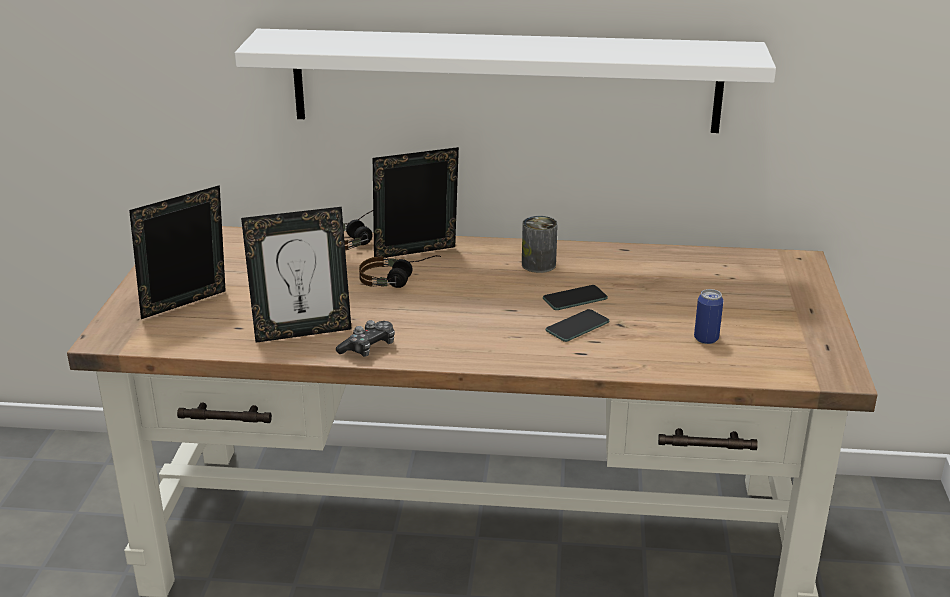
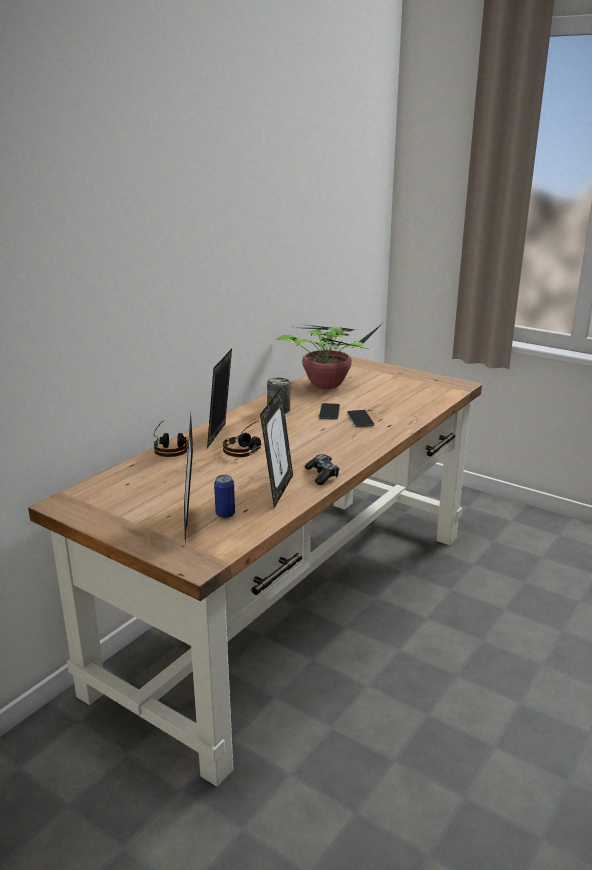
camera: 60 degrees left, 5 degrees down
white shelf [235,29,776,133] -> none
can [694,289,723,344] -> can moved to [214,475,235,518]
none -> potted plant [276,323,383,389]

